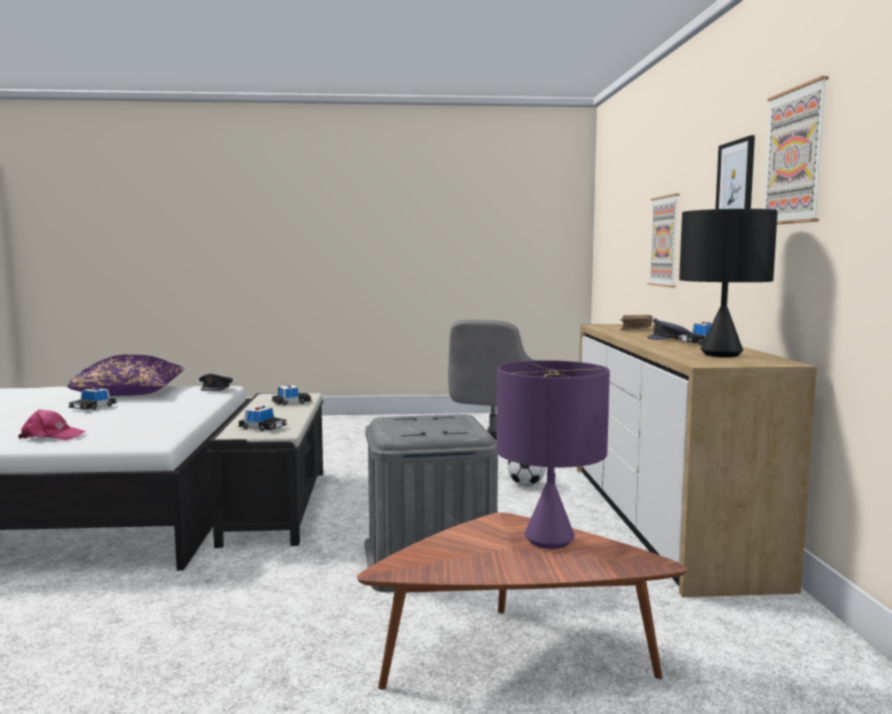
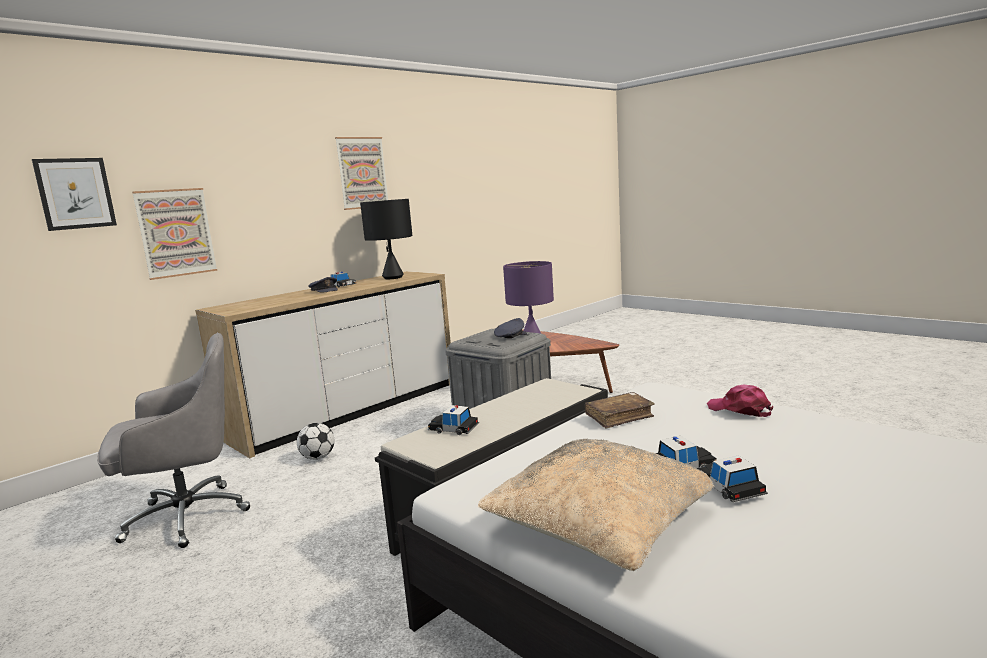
camera: 130 degrees left, 5 degrees up
purple pillow [68,354,184,396] -> beige pillow [478,439,714,571]
grey cap [199,374,233,392] -> grey cap moved to [494,318,527,338]
toy car [238,406,287,432] -> toy car moved to [697,455,768,502]
brown book [620,315,653,331] -> brown book moved to [585,392,655,429]
picture [715,135,755,209] -> picture moved to [32,158,117,231]

